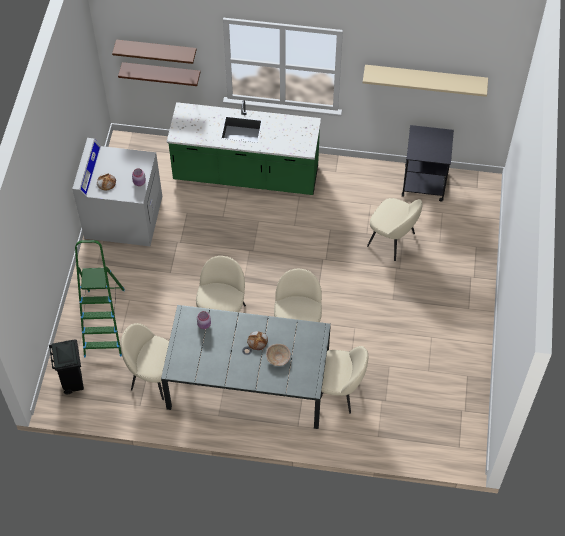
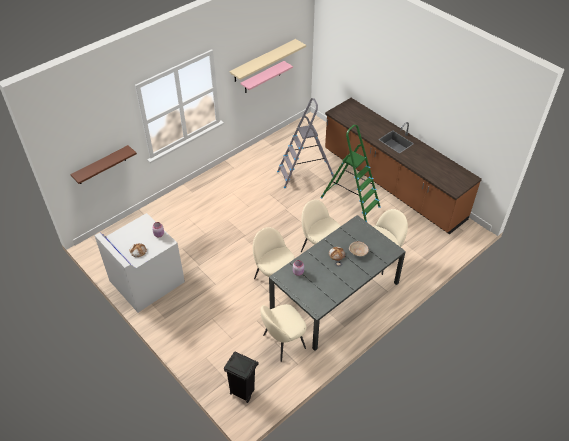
camera: 50 degrees left, 10 degrees down
green step ladder [75,240,125,358] -> green step ladder moved to [320,125,381,222]
brown shelf [112,39,196,64] -> none
green counter [167,101,321,195] -> none
beige chair [367,198,423,261] -> grey step ladder [277,98,334,188]
black cart [402,125,454,202] -> none
none -> pink shelf [240,61,293,93]
none -> brown counter [325,98,482,234]

